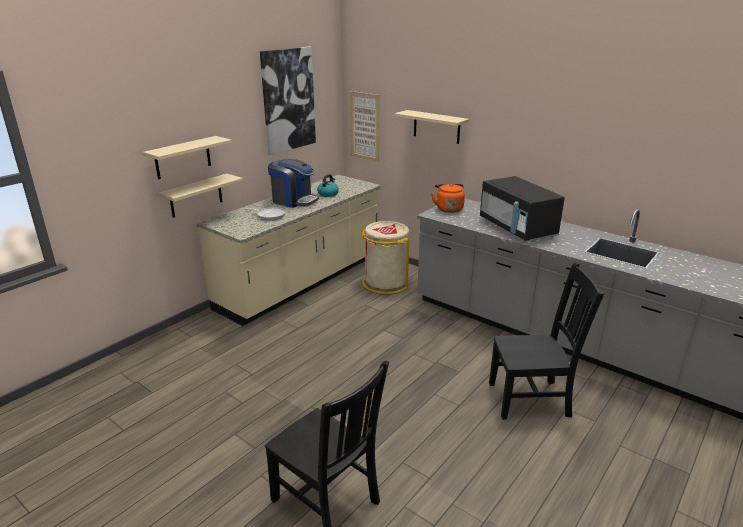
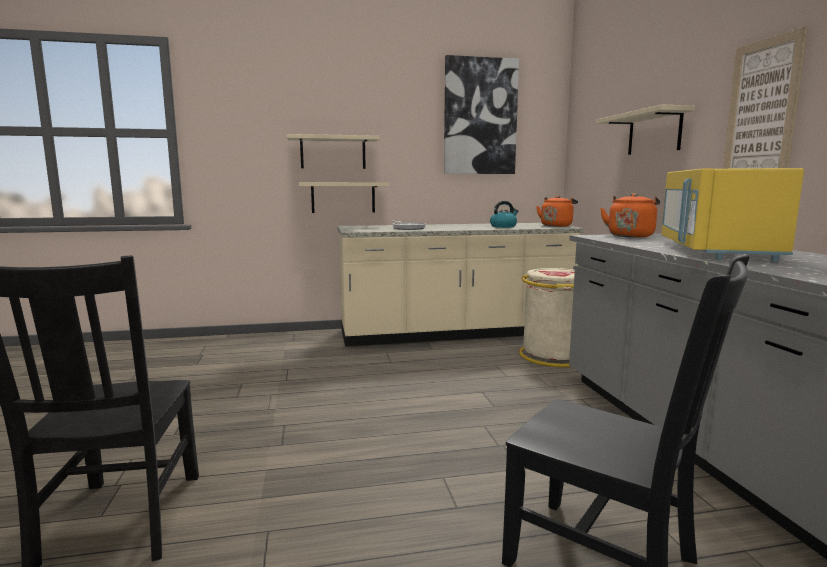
camera: 40 degrees right, 15 degrees down
coffee machine [268,159,319,208] -> none
picture [350,91,380,162] -> picture moved to [723,26,808,169]
black microwave [480,176,565,242] -> yellow microwave [661,168,804,262]
none -> orange kettle [536,196,578,227]

